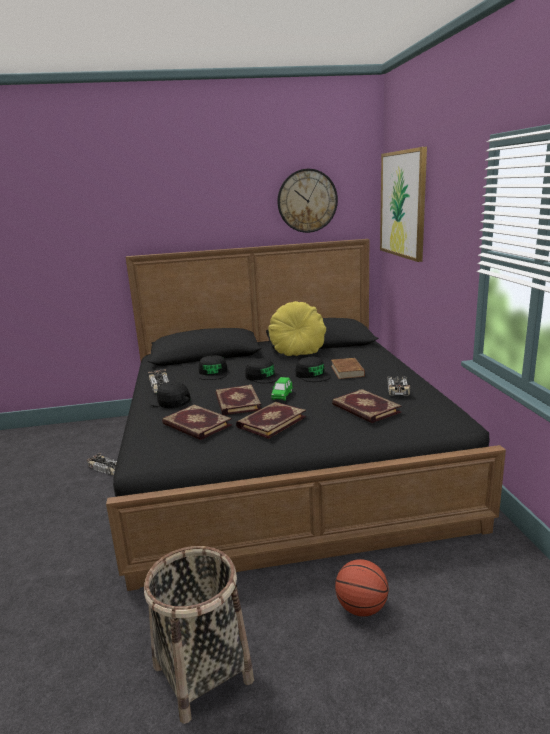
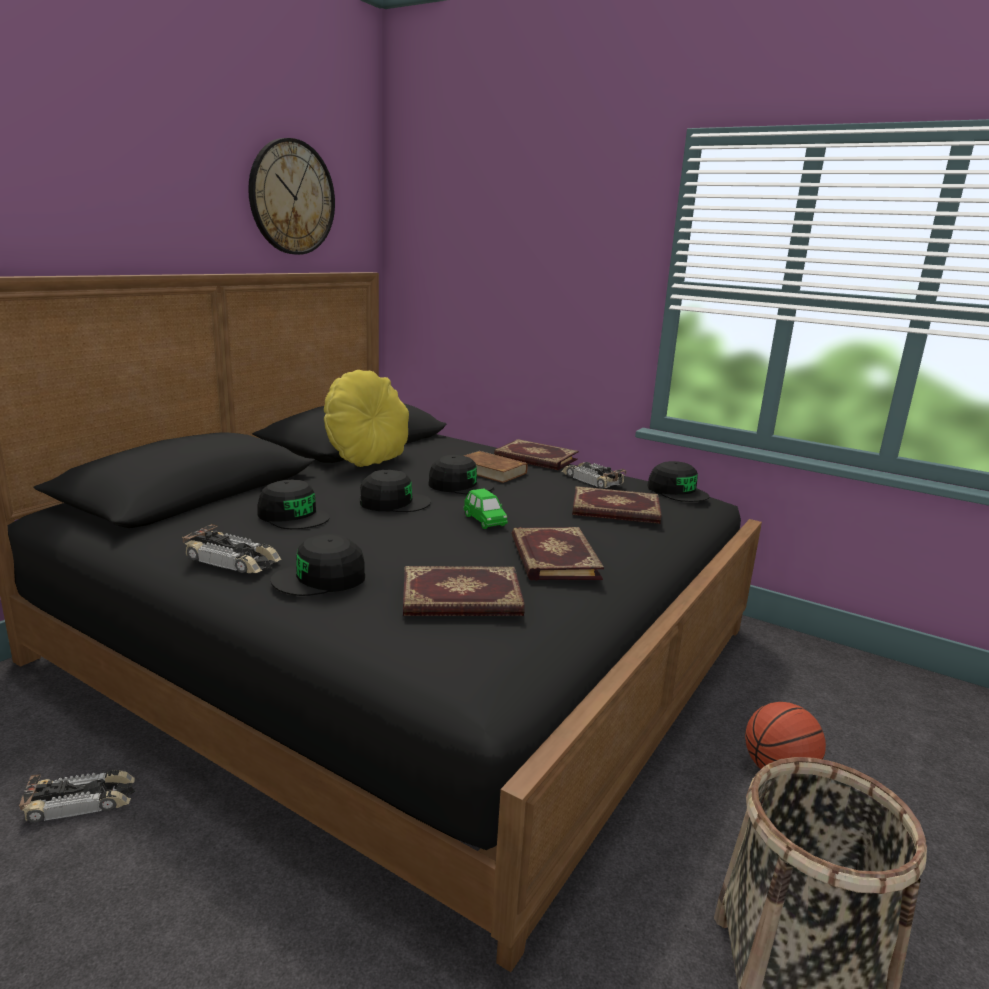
camera: 50 degrees left, 0 degrees up
book [215,385,261,415] -> book moved to [494,439,579,470]
picture [380,147,427,262] -> none
none -> black cap [647,461,710,502]

